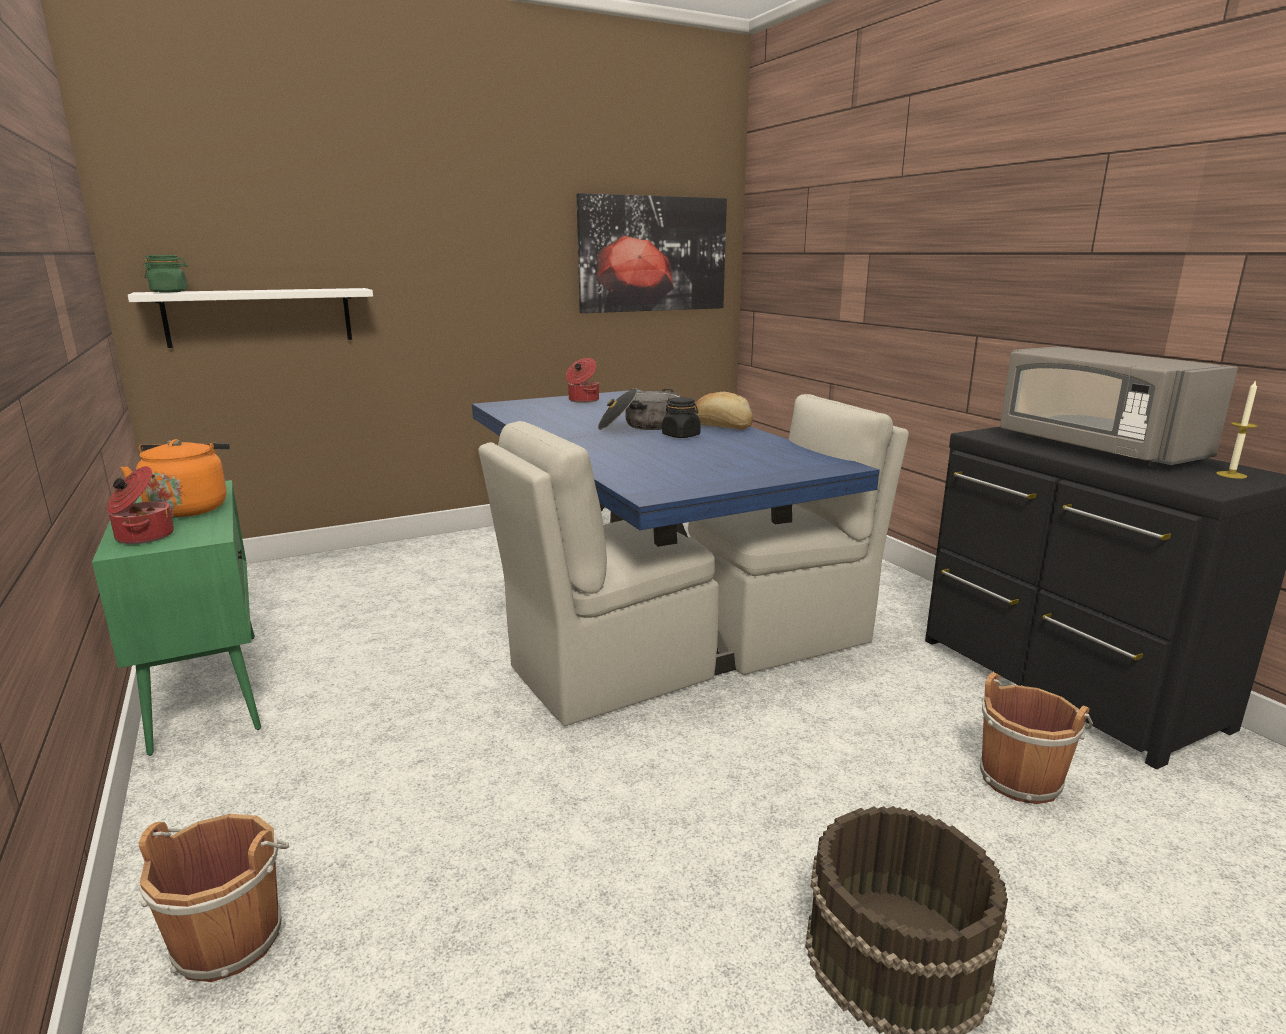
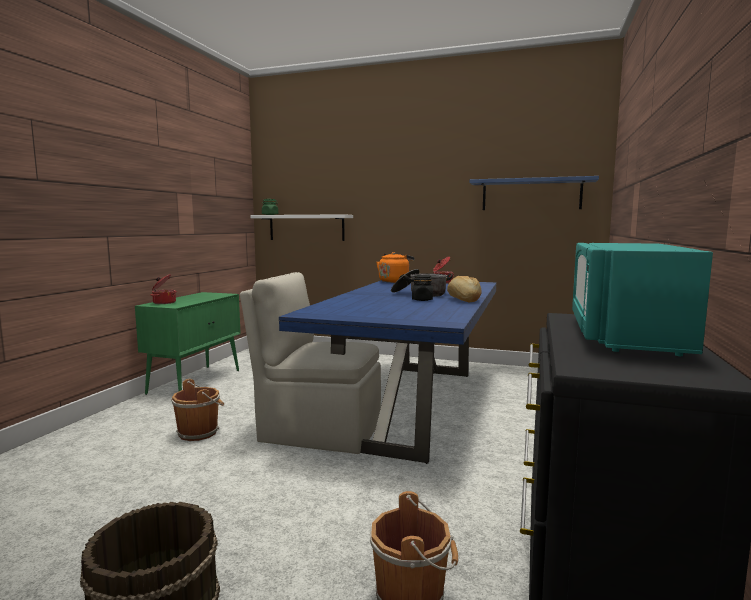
camera: 45 degrees right, 10 degrees down
orange kettle [121,439,230,518] -> orange kettle moved to [377,252,415,283]
brown bucket [139,814,289,982] -> brown bucket moved to [171,379,224,441]
picture [577,193,727,313] -> blue shelf [470,176,599,210]
beige chair [688,394,909,675] -> none
grey microwave [1000,346,1238,467] -> turquoise microwave [572,243,713,356]
candle [1216,380,1258,479] -> none

